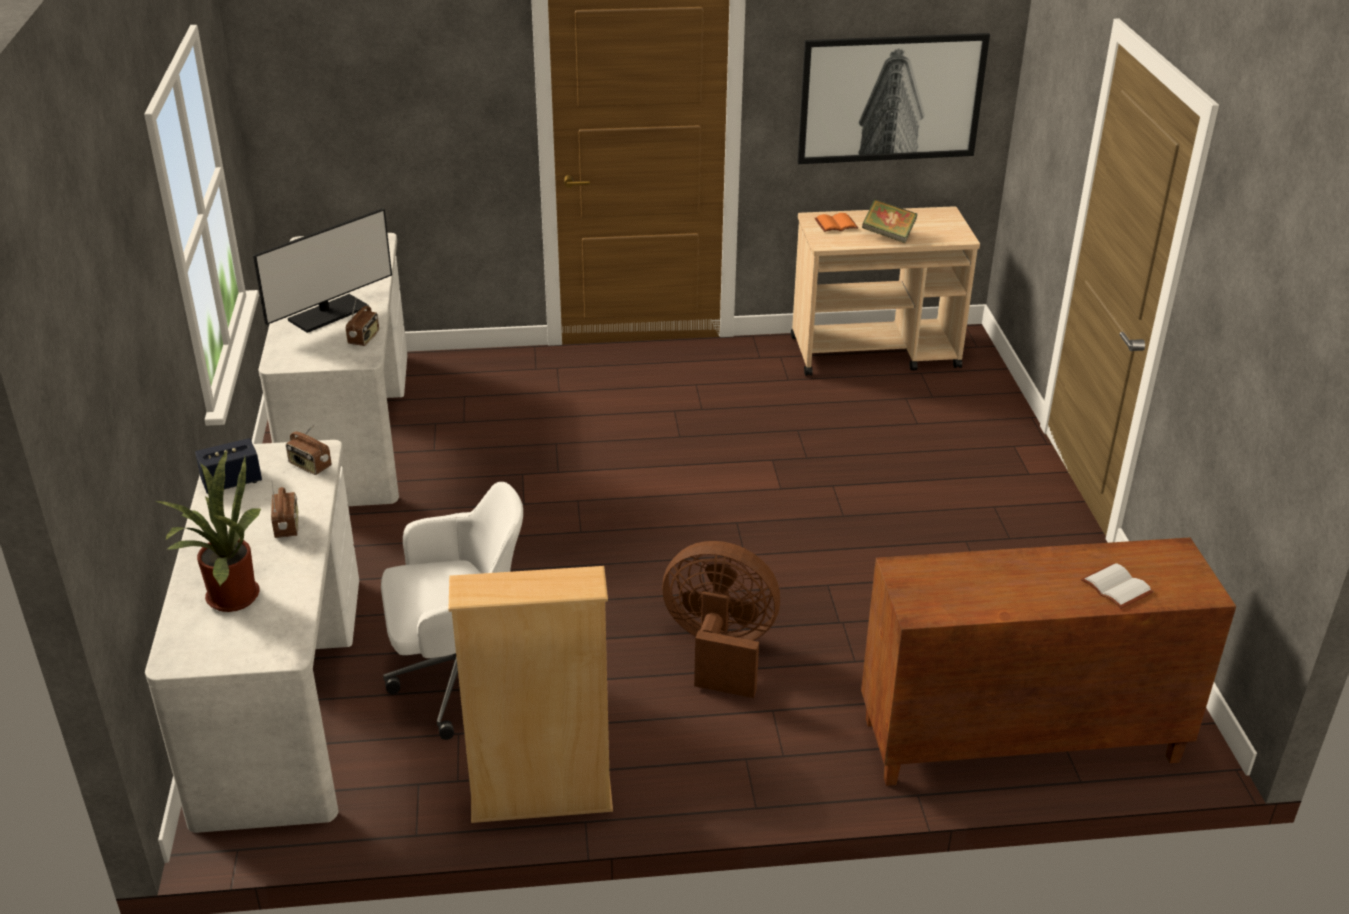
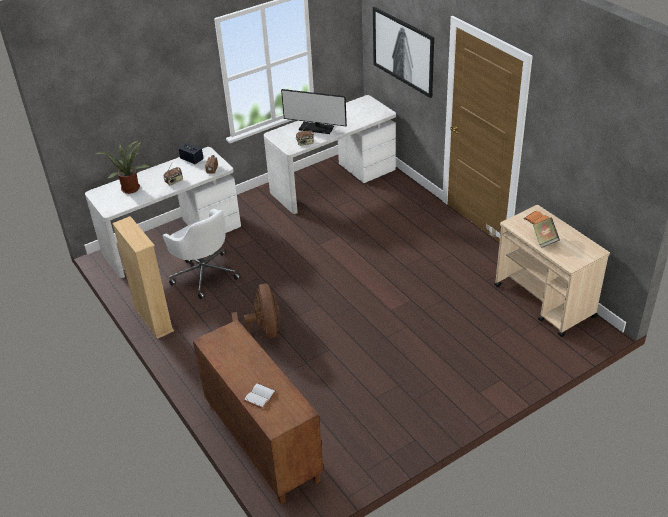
camera: 65 degrees right, 5 degrees up
picture [797,33,990,164] -> picture moved to [373,7,434,98]

